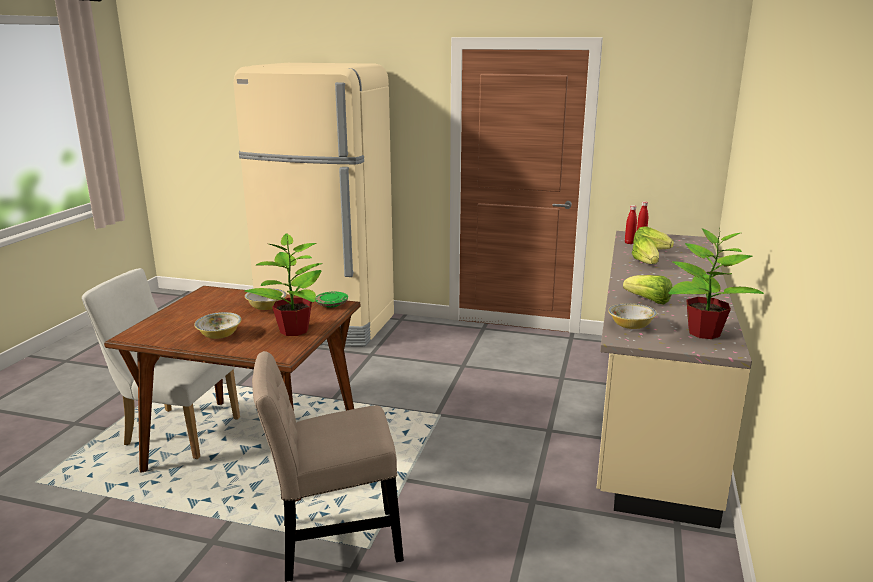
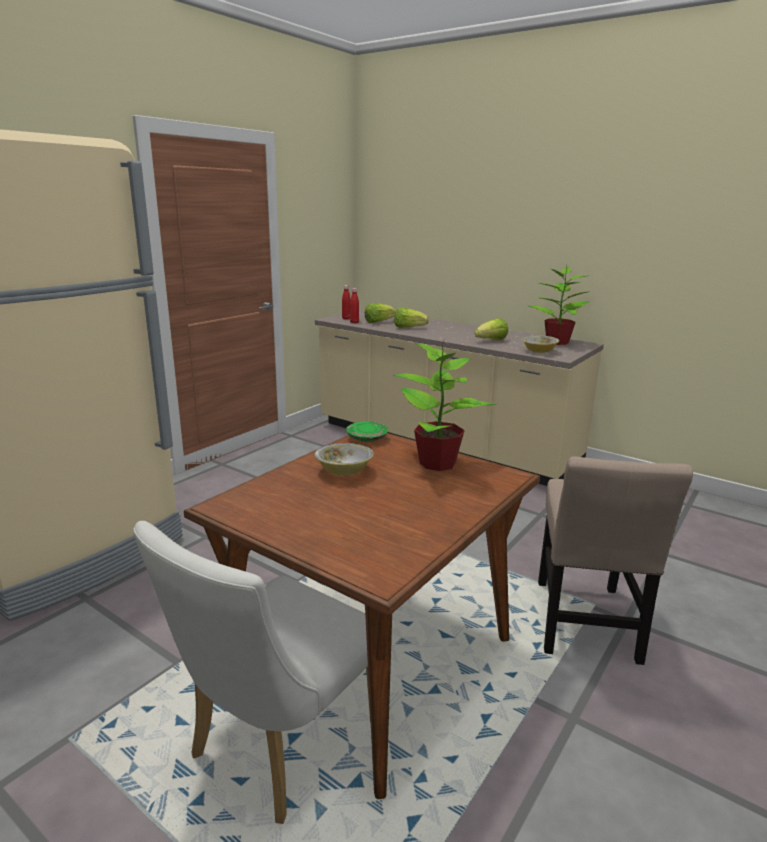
camera: 70 degrees left, 0 degrees up
bowl [194,312,241,339] -> none

